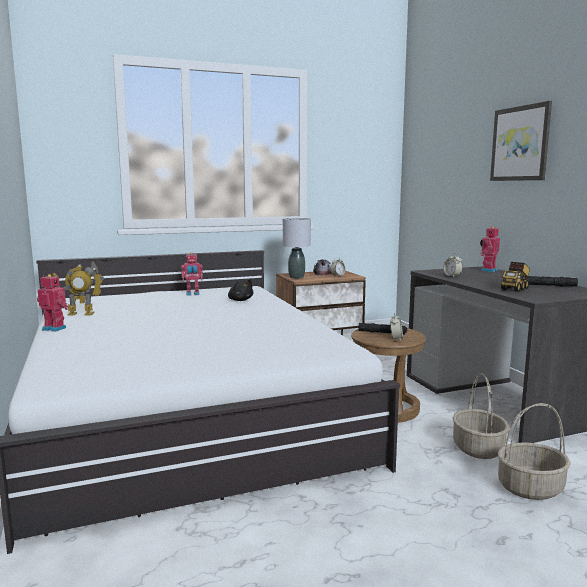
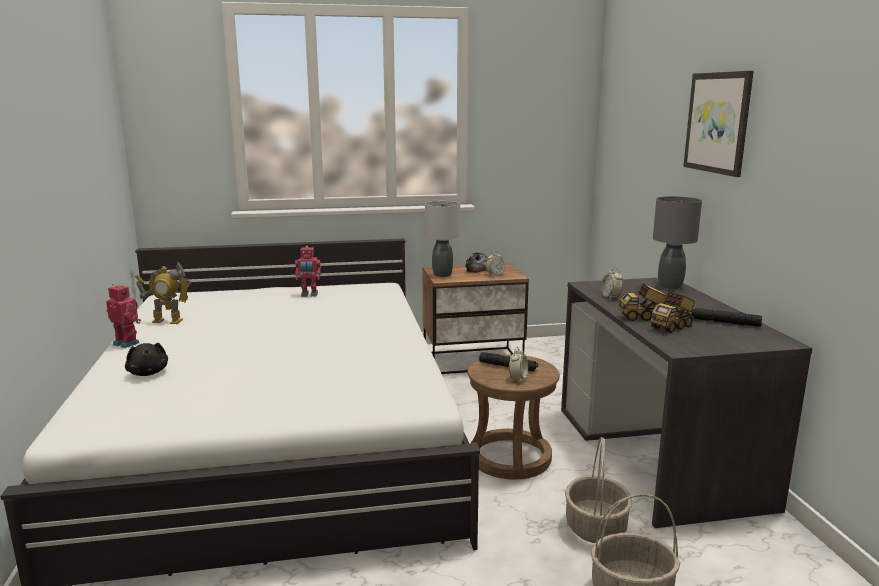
camera: 10 degrees right, 5 degrees up
black plush toy [228,279,254,301] -> black plush toy moved to [125,343,168,376]
toy robot [480,226,500,272] -> grey table lamp [653,196,702,289]
none -> toy truck [618,283,667,321]

